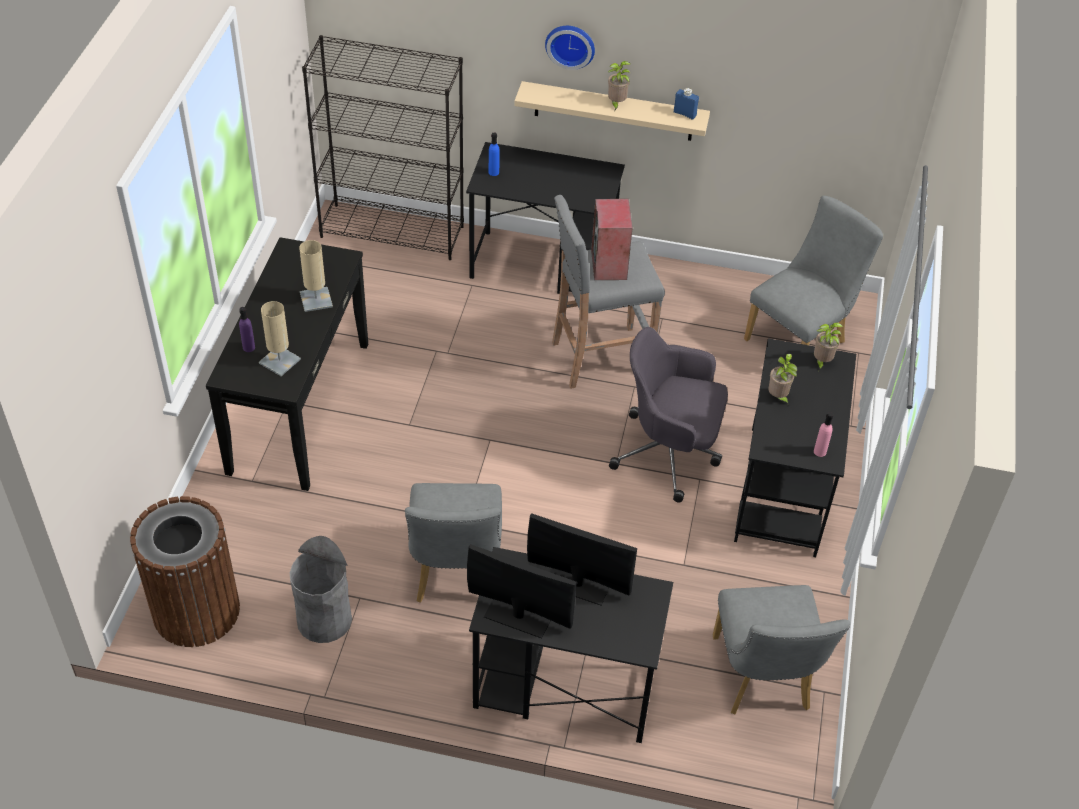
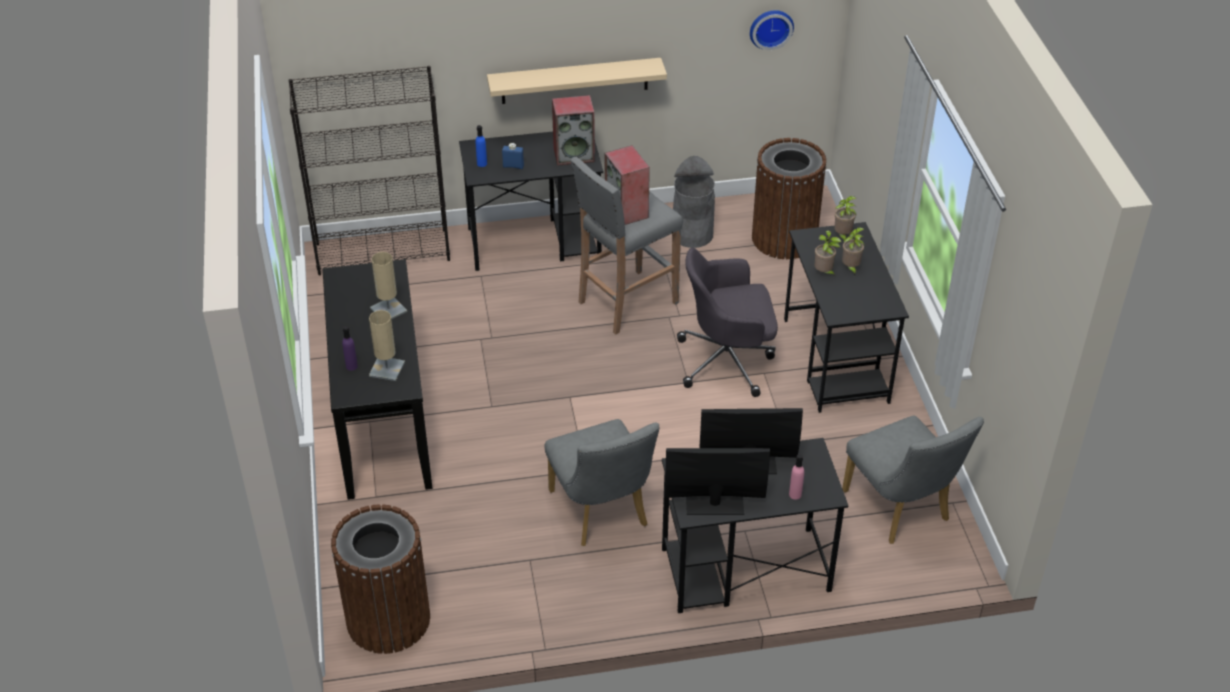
camera: 20 degrees left, 5 degrees down
grey trash can [290,536,352,643] -> grey trash can moved to [673,156,715,248]
wall clock [545,26,595,70] -> wall clock moved to [750,10,794,50]
potted plant [608,61,631,110] -> potted plant moved to [842,227,865,276]
blue bottle [674,88,699,120] -> blue bottle moved to [502,143,524,169]
grey chair [744,196,883,345] -> brown trash can [752,138,826,259]
pink bottle [814,412,833,457] -> pink bottle moved to [789,454,804,500]
none -> speaker [552,95,595,166]

